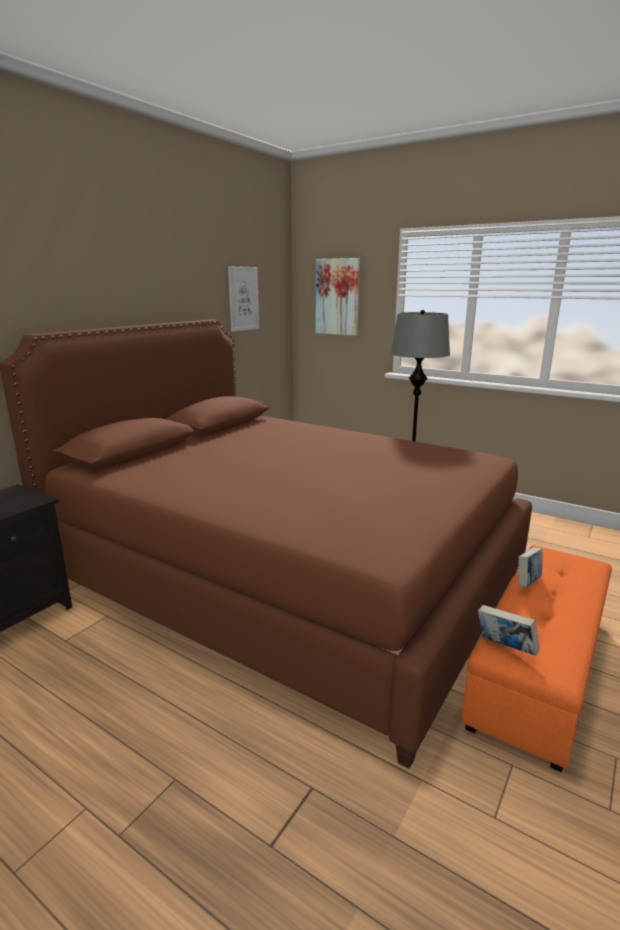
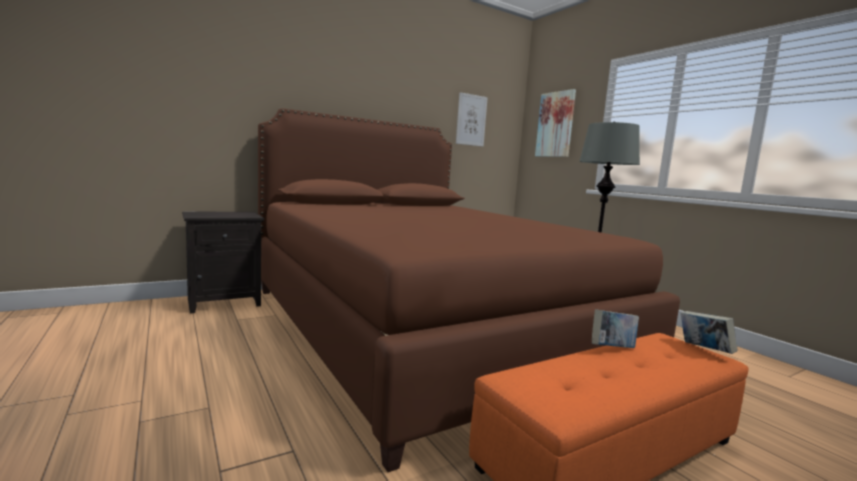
camera: 25 degrees right, 10 degrees down
book [478,605,540,656] -> book moved to [681,311,738,354]

